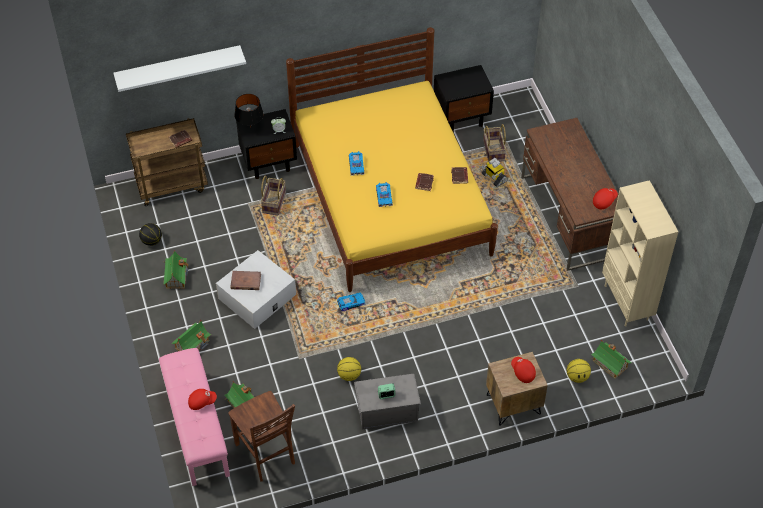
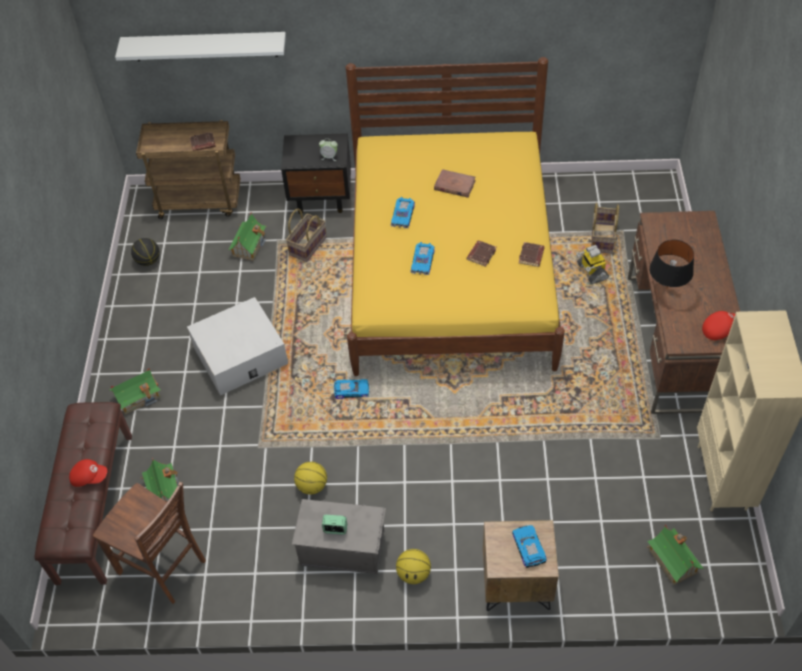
camera: 20 degrees right, 0 degrees up
pink bench [159,348,230,486] -> brown bench [35,402,132,585]
toy house [163,250,188,289] -> toy house moved to [228,212,266,261]
brown chair [228,391,295,482] -> brown chair turned 45 degrees counterclockwise [93,482,206,604]
brown book [230,271,261,290] -> brown book moved to [434,169,476,198]
black table lamp [234,94,264,128] -> black table lamp moved to [649,240,694,289]
black nightstand [434,65,494,133] -> none
red cap [511,357,536,383] -> toy car [512,525,546,568]
basketball [567,359,591,383] -> basketball moved to [396,549,431,584]

